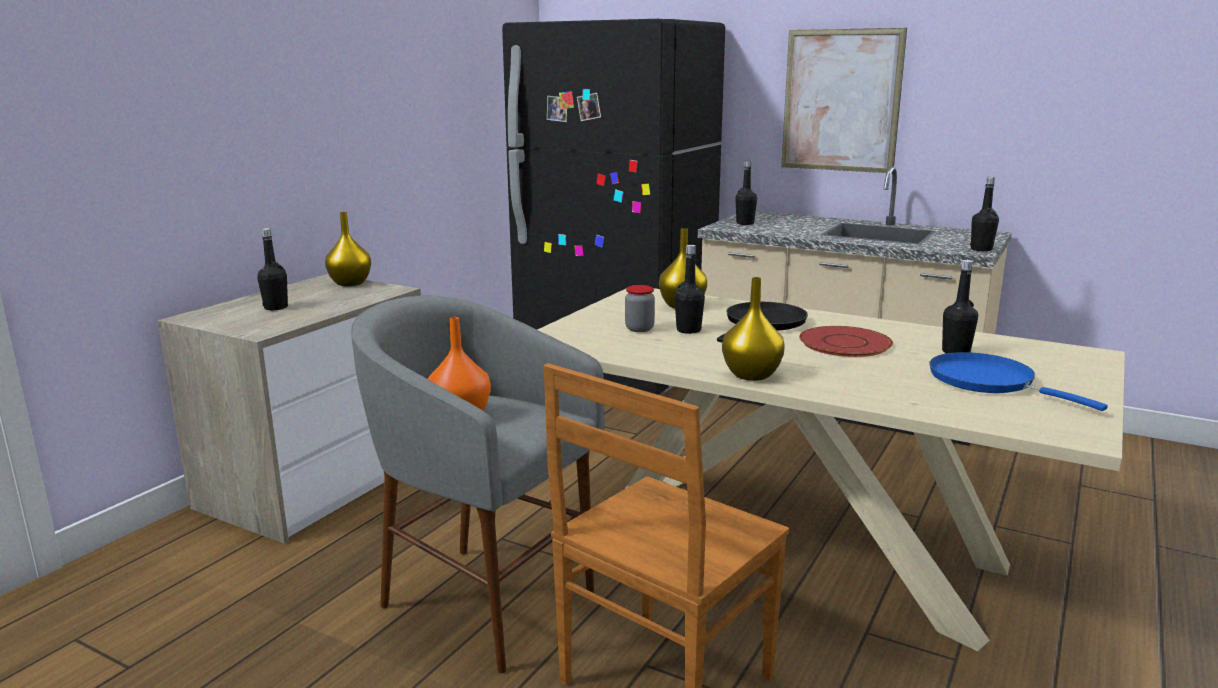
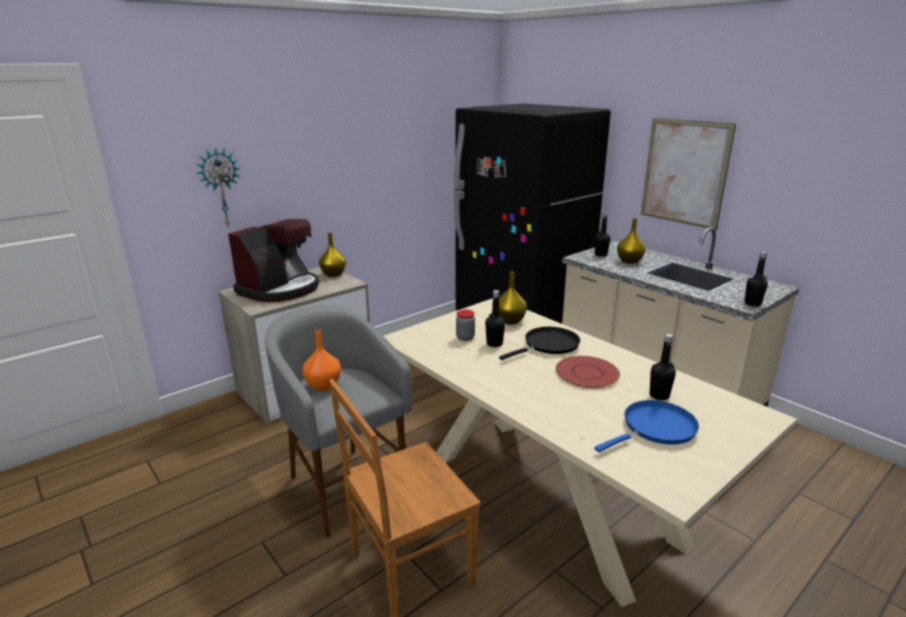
camera: 20 degrees right, 5 degrees up
black bottle [257,228,288,310] -> coffee machine [228,219,320,302]
yellow vase [722,277,785,381] -> yellow vase moved to [617,218,646,264]
blue frying pan [929,352,1108,411] -> blue frying pan turned 75 degrees clockwise [595,400,699,452]
none -> wall clock [197,147,241,228]

